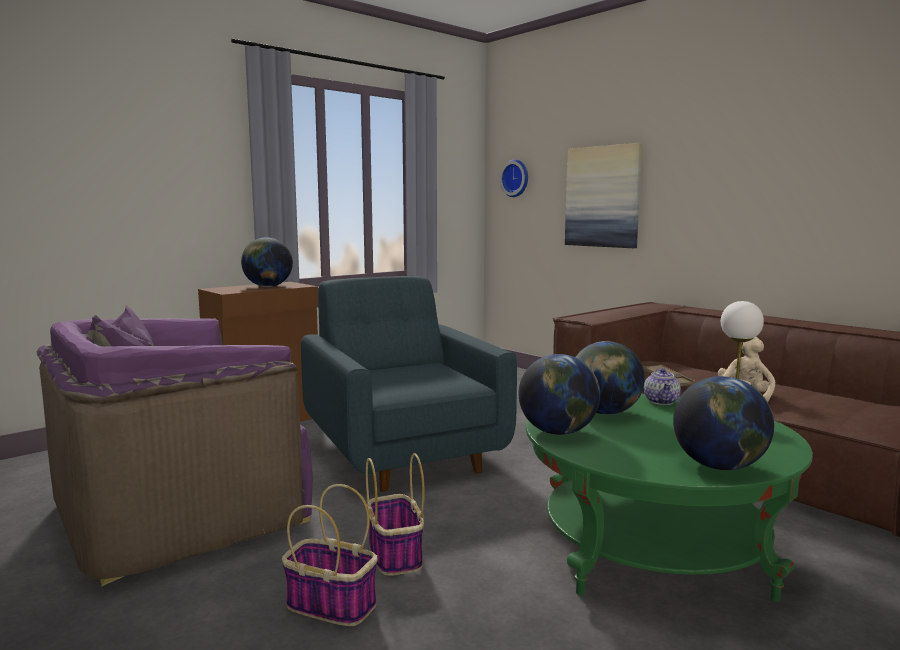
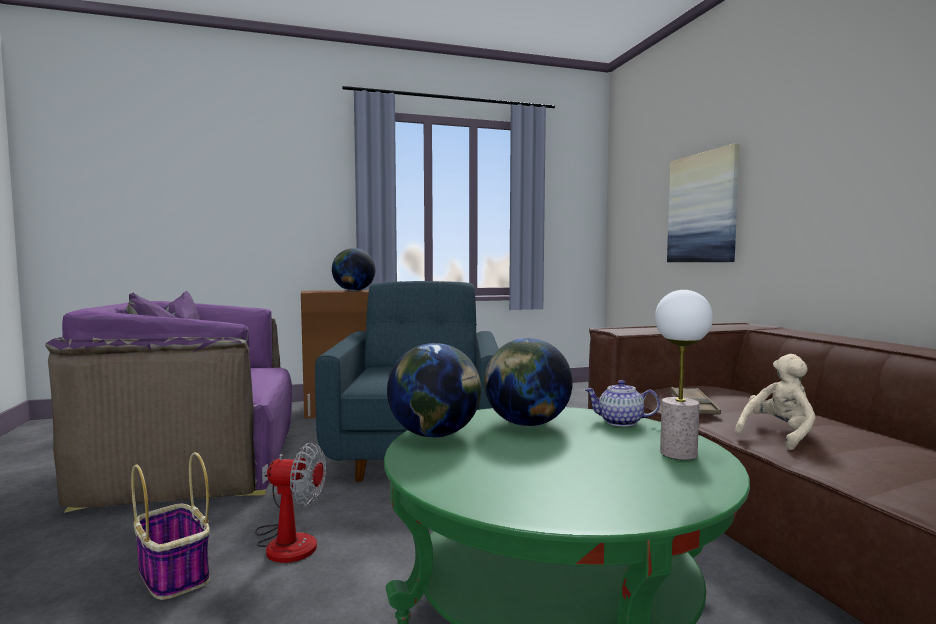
camera: 25 degrees right, 5 degrees down
basket [366,453,425,576] -> fan [255,443,326,563]
wall clock [500,159,528,197] -> none
teapot [644,368,681,405] -> teapot turned 75 degrees clockwise [584,380,660,427]
globe [673,376,774,470] -> none

